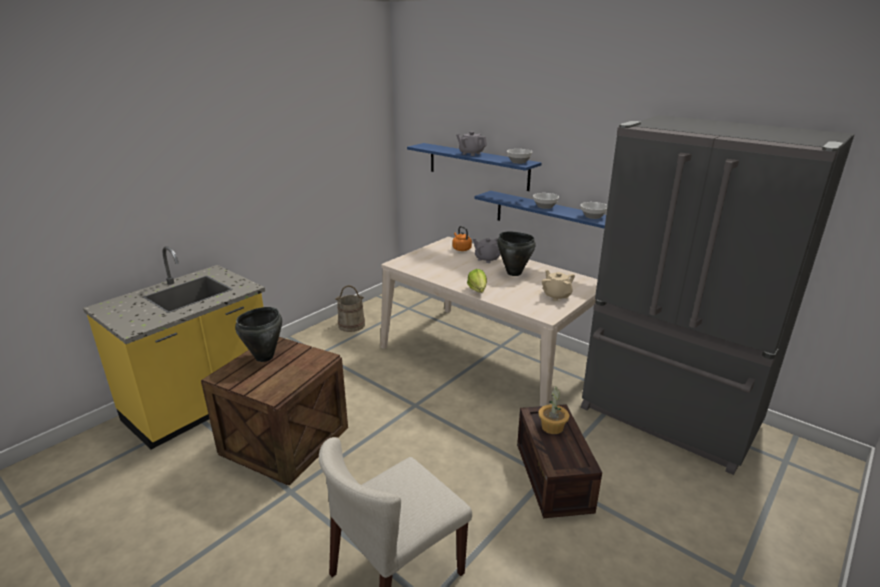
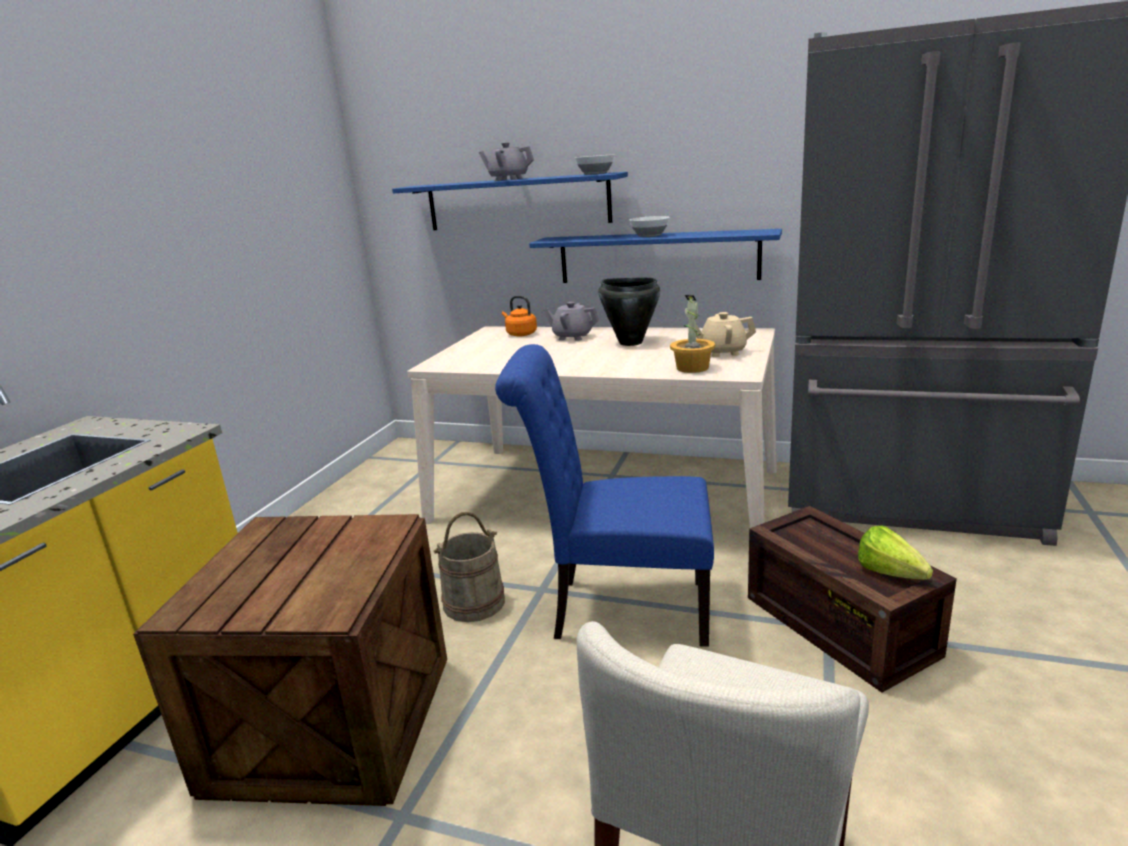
camera: 20 degrees left, 5 degrees down
black cooking pot [235,307,282,362] -> none
beige bucket [335,285,365,332] -> beige bucket moved to [433,512,505,622]
lettuce [467,269,487,293] -> lettuce moved to [858,525,933,580]
potted plant [538,386,570,434] -> potted plant moved to [670,295,715,373]
beige teapot [542,270,575,301] -> beige teapot turned 45 degrees counterclockwise [696,312,756,357]
bowl [581,202,608,219] -> none
none -> blue chair [495,344,714,647]

